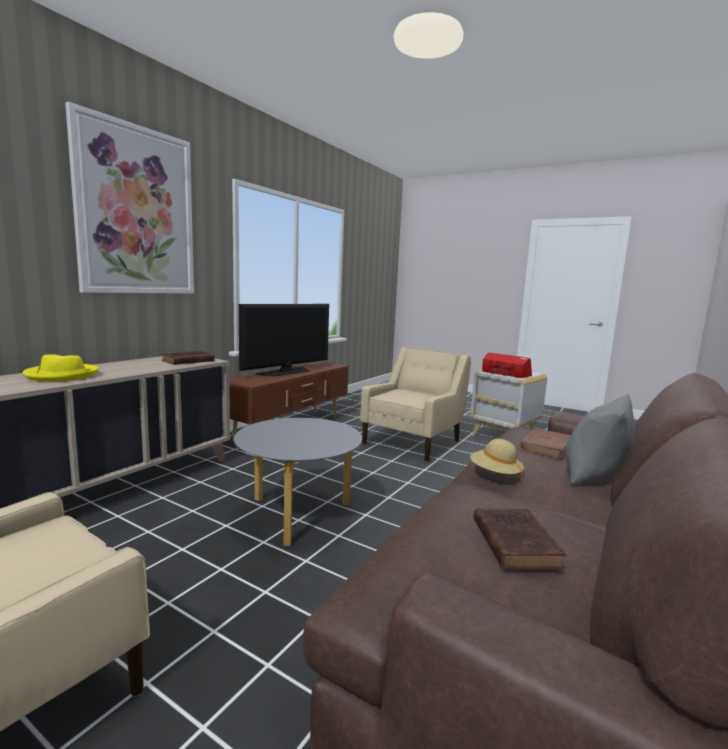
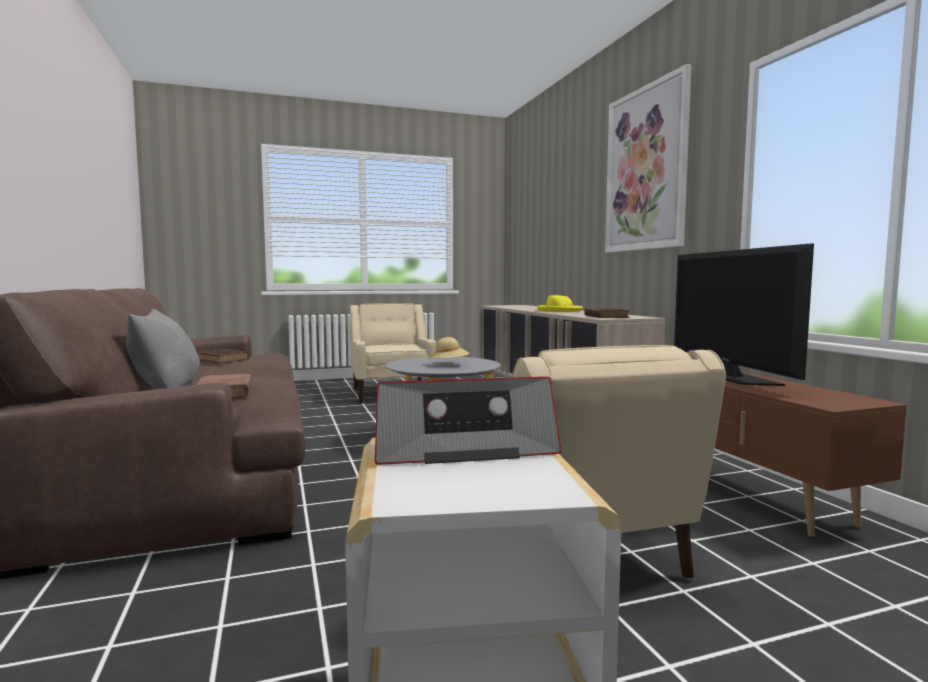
camera: 130 degrees right, 5 degrees down
beige hat [470,439,524,482] -> beige hat moved to [430,337,470,359]

